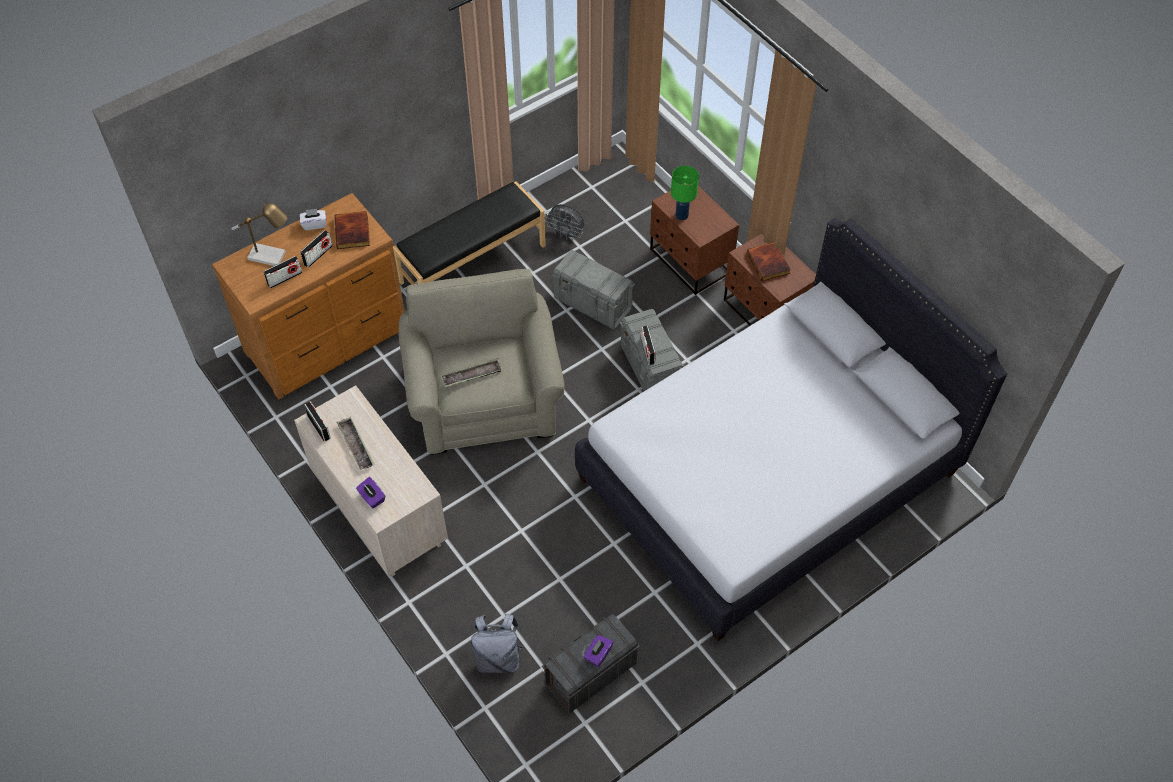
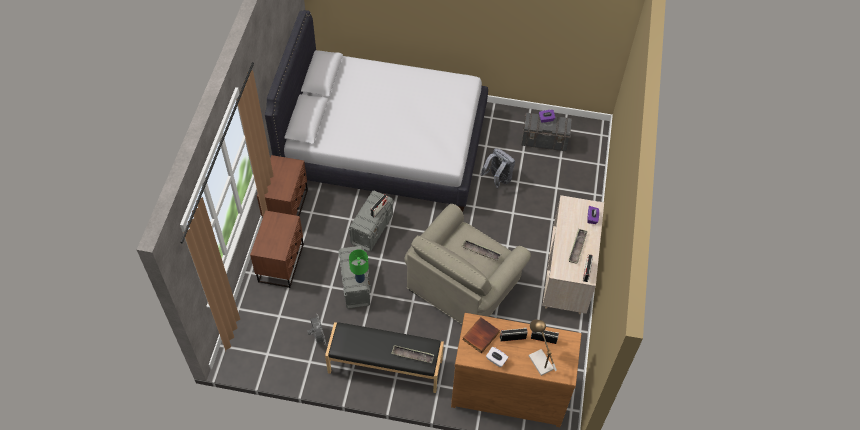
camera: 135 degrees left, 0 degrees up
grey backpack [471,614,523,674] -> grey backpack moved to [480,148,515,188]
green table lamp [671,166,699,220] -> green table lamp moved to [349,249,369,283]
book [747,242,791,281] -> none
none -> tray [391,345,434,363]

